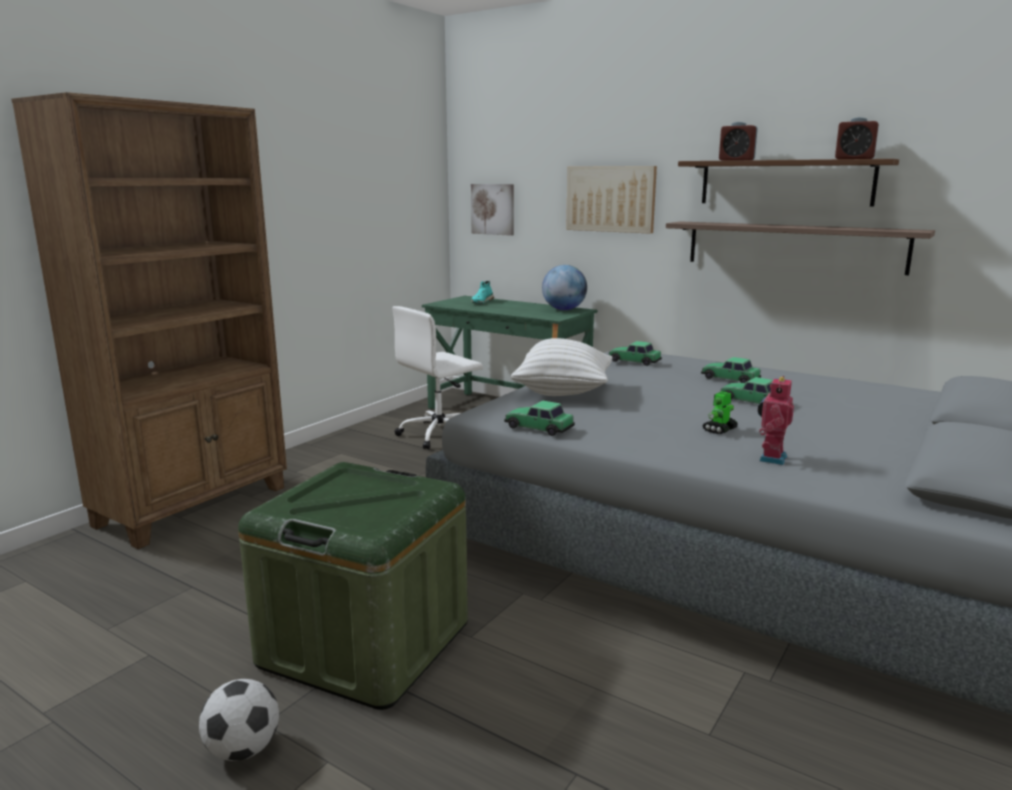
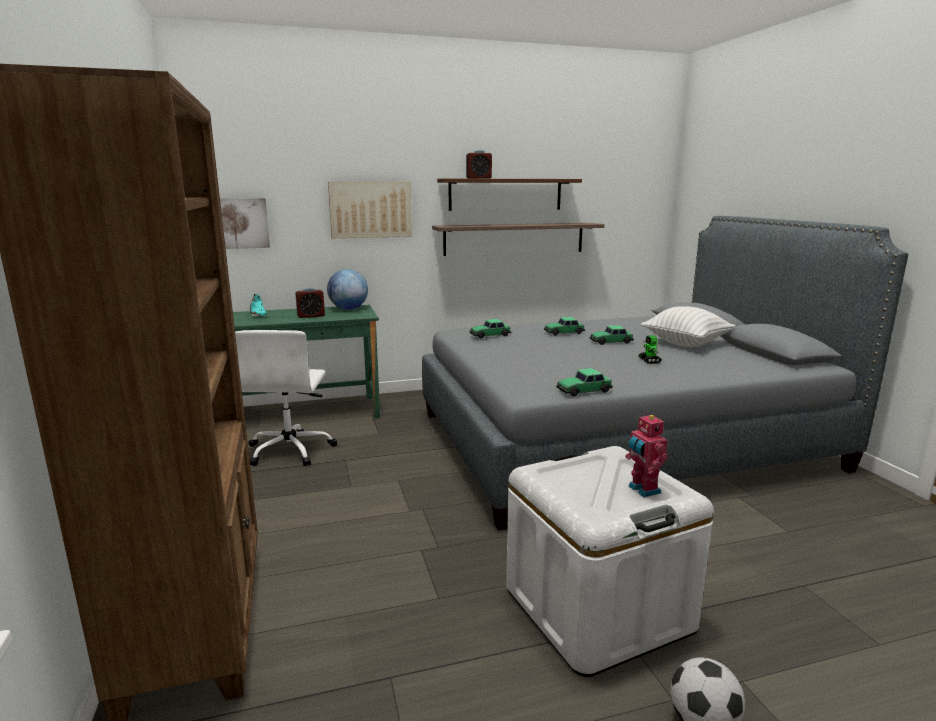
camera: 50 degrees left, 0 degrees up
green storage box [238,462,468,710] -> white storage box [506,446,714,677]
white pillow [511,338,612,396] -> white pillow moved to [640,306,736,347]
toy robot [758,376,794,465] -> toy robot moved to [625,413,668,497]
alarm clock [835,117,879,159] -> alarm clock moved to [295,288,325,318]

